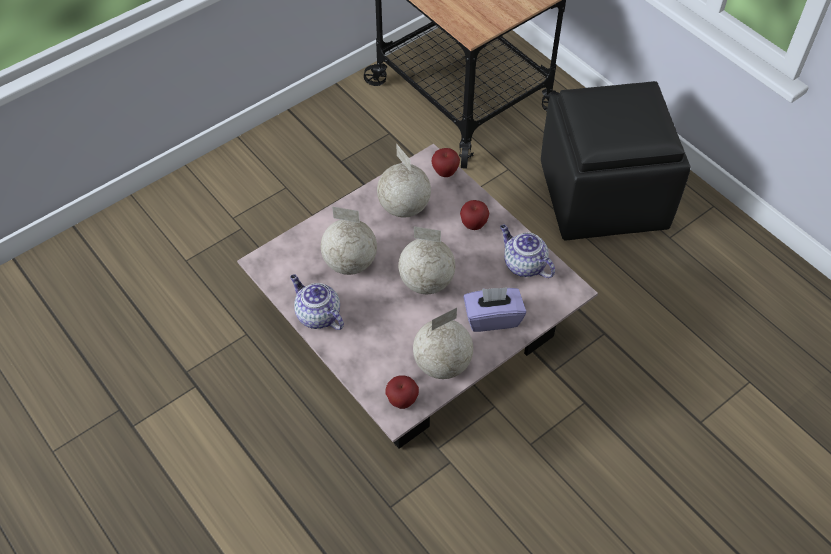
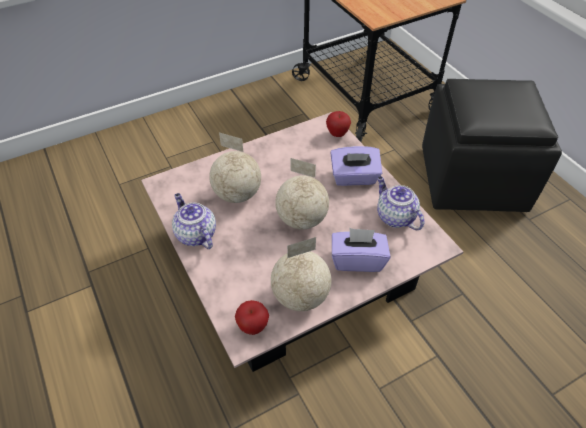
camera: 10 degrees right, 5 degrees down
globe [377,145,431,218] -> none
apple [460,200,489,230] -> purple tissue box [330,146,382,186]

